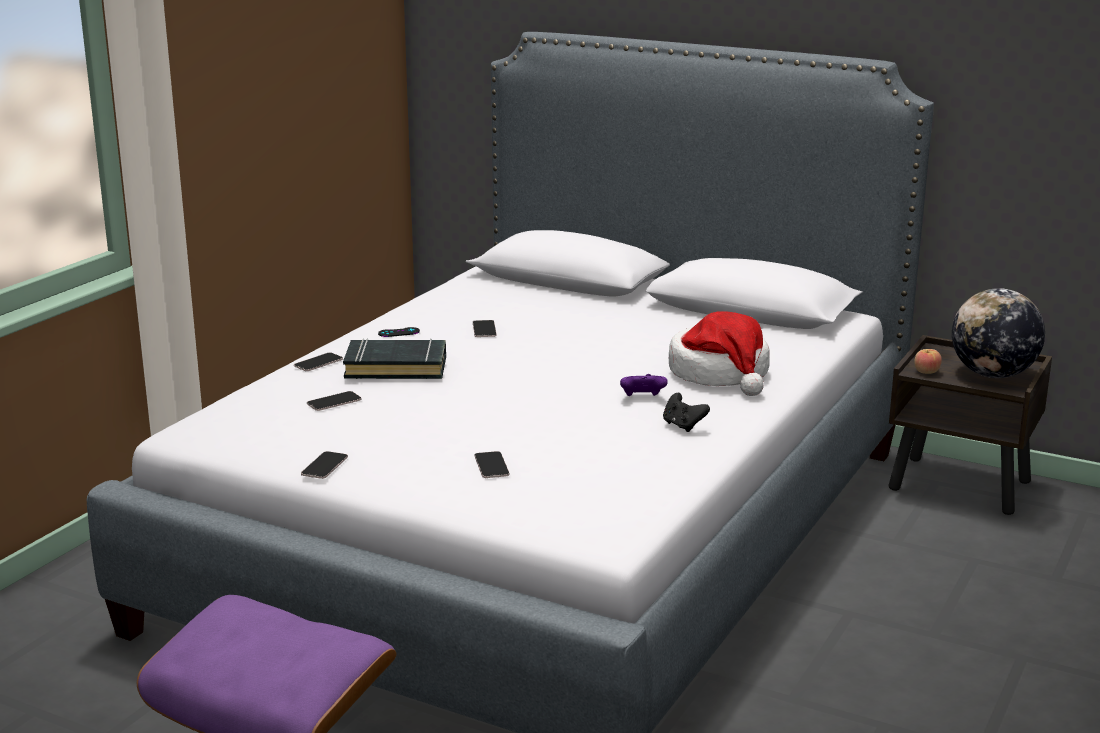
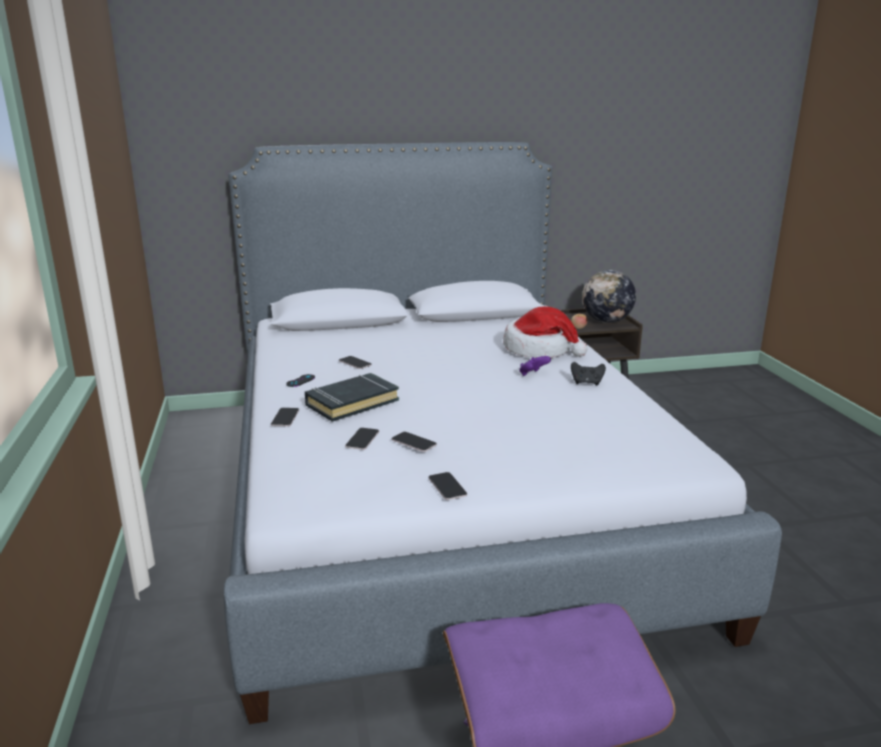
camera: 40 degrees left, 0 degrees up
phone [475,451,510,478] -> phone moved to [392,432,437,452]

